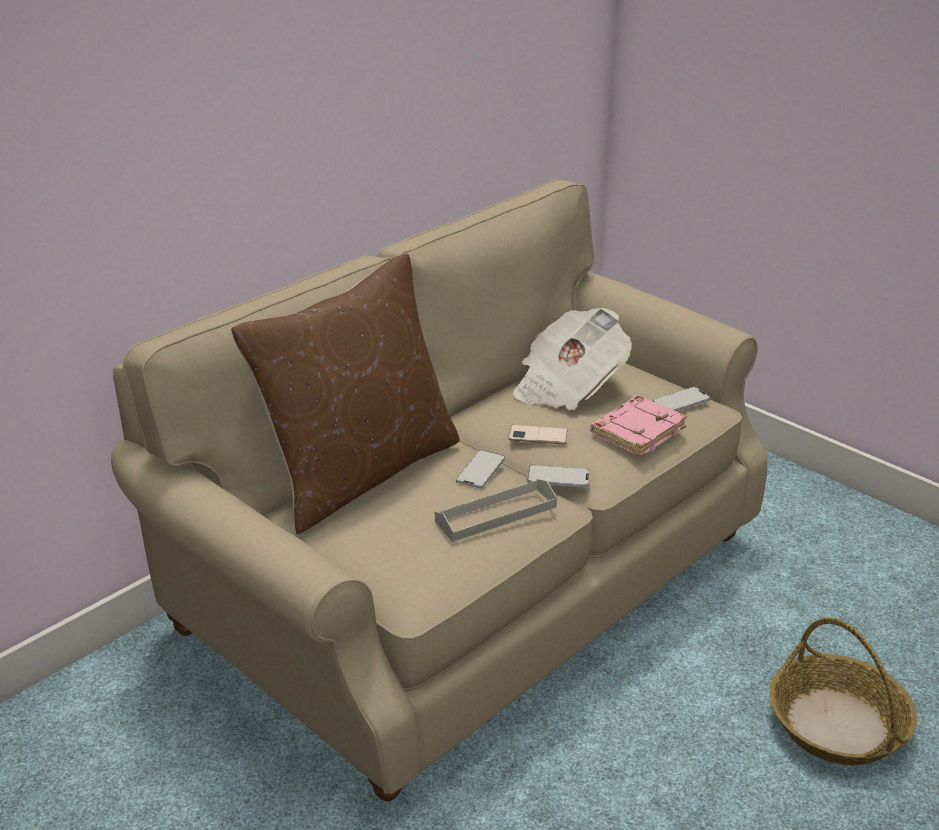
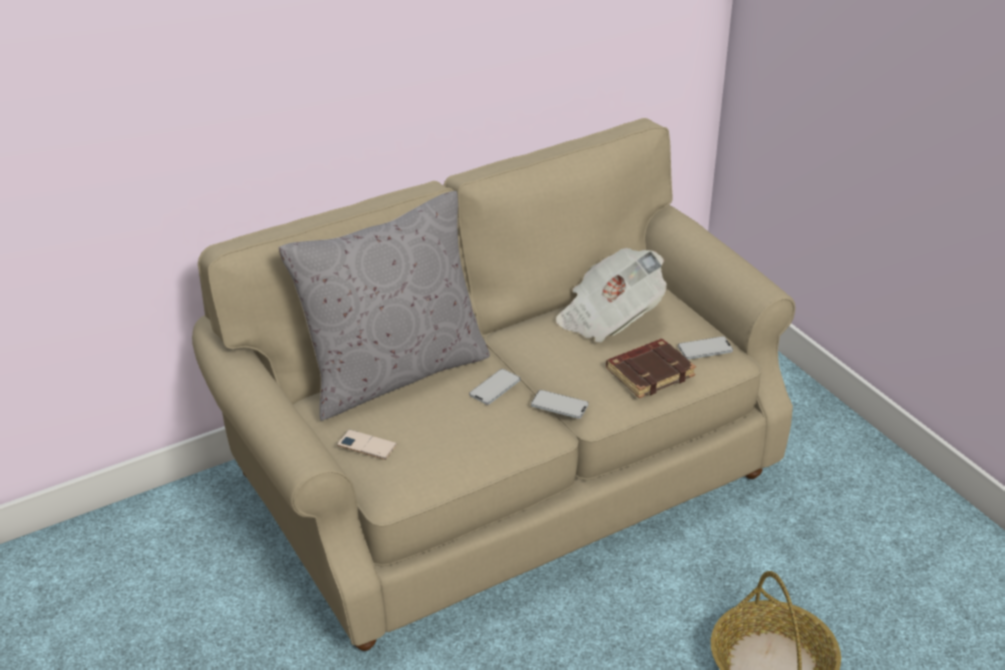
camera: 15 degrees right, 5 degrees up
brown pillow [231,254,460,535] -> grey pillow [279,191,490,421]
grey tray [435,479,557,542] -> none
phone [508,425,568,444] -> phone moved to [337,429,397,460]
pink book [590,396,687,457] -> brown book [606,339,696,398]

